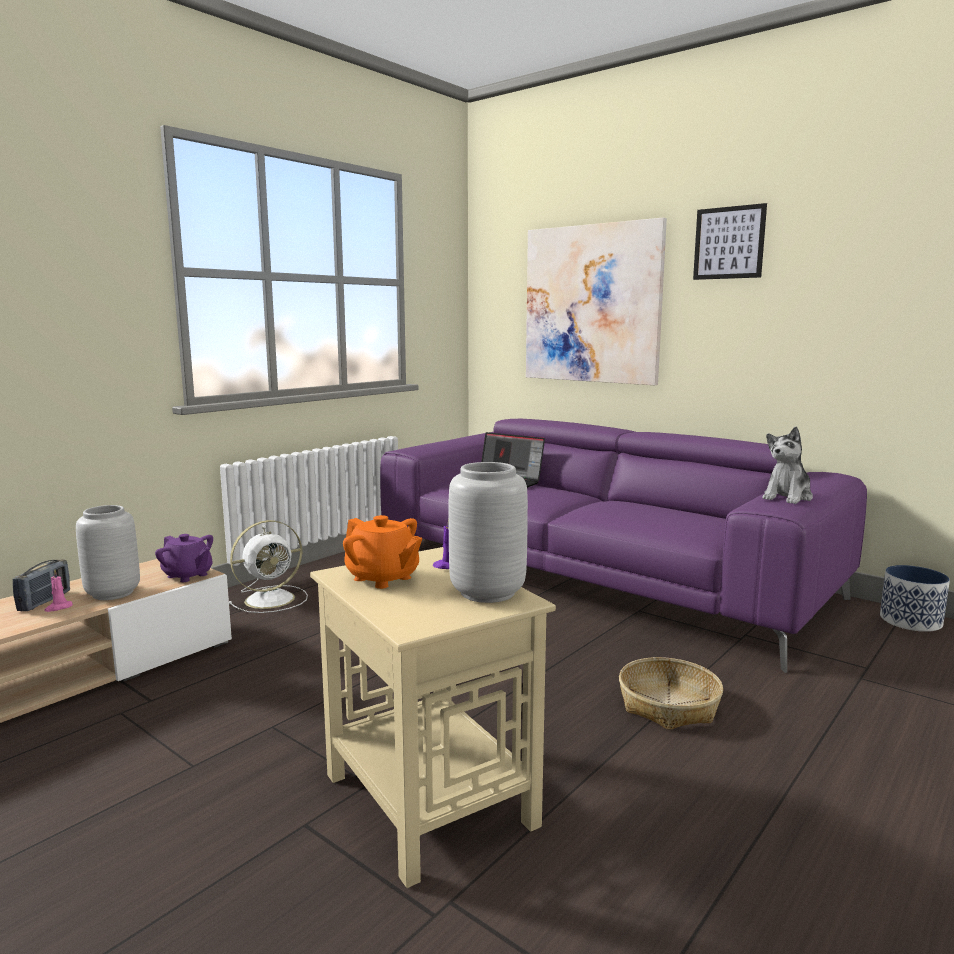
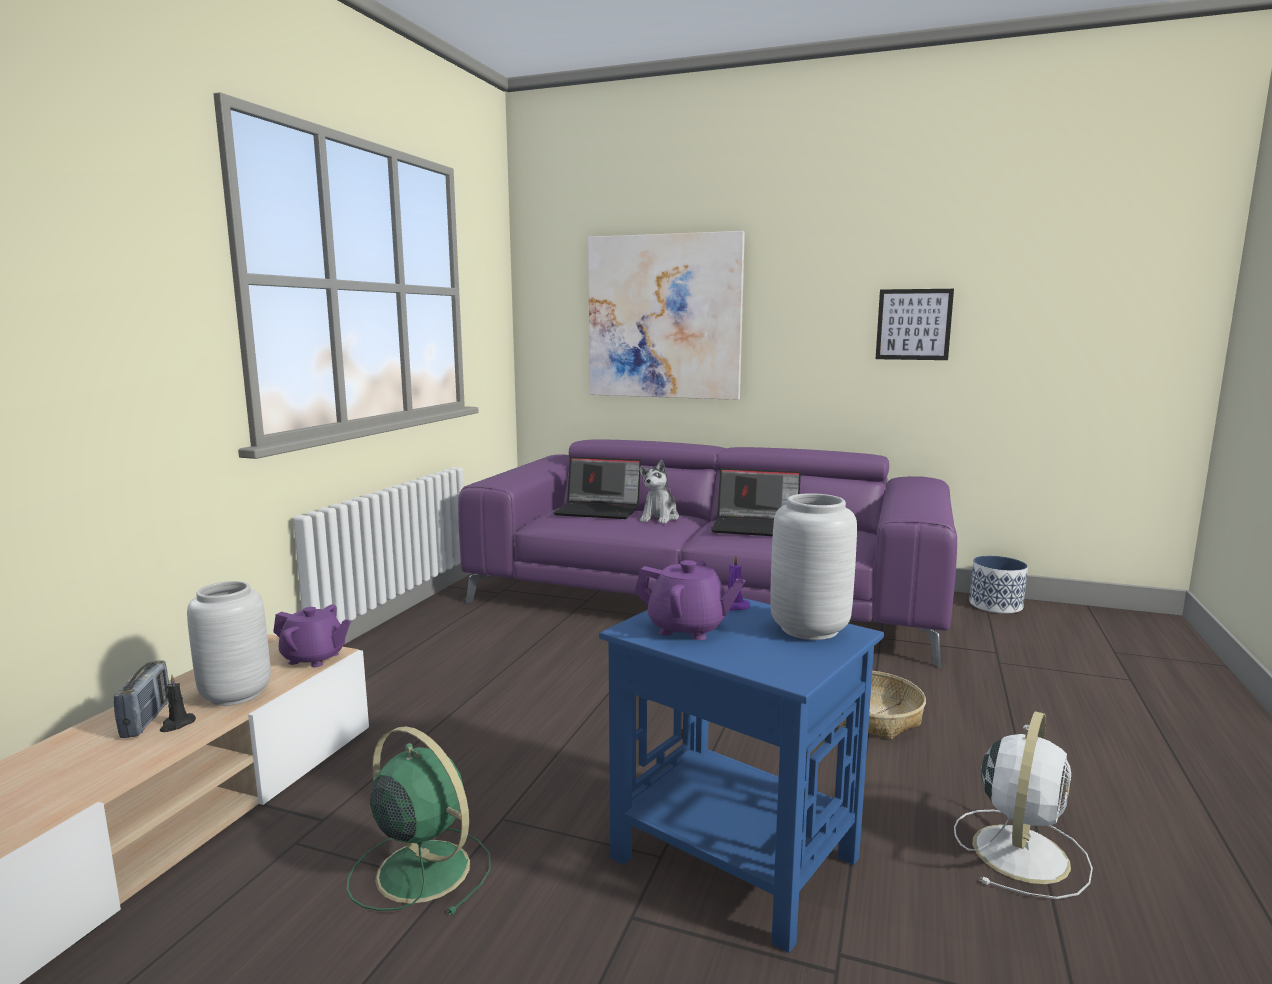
camera: 20 degrees left, 0 degrees up
pink candle [44,569,73,612] -> black candle [159,675,196,732]
white fan [229,520,308,613] -> white fan moved to [954,711,1093,899]
beige side table [310,547,556,888] -> blue side table [599,598,884,953]
orange teapot [343,515,422,589] -> purple teapot [634,560,745,640]
picture [693,203,767,280] -> picture moved to [876,289,954,360]
plush toy [762,427,813,504] -> plush toy moved to [640,460,679,524]
none -> green fan [347,726,491,915]
none -> laptop [711,468,801,536]

